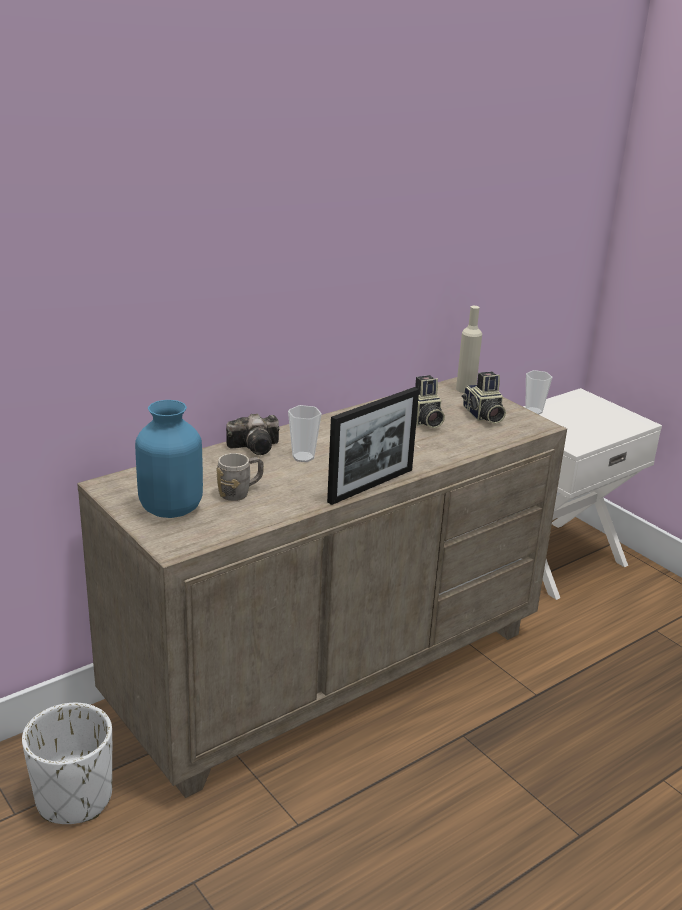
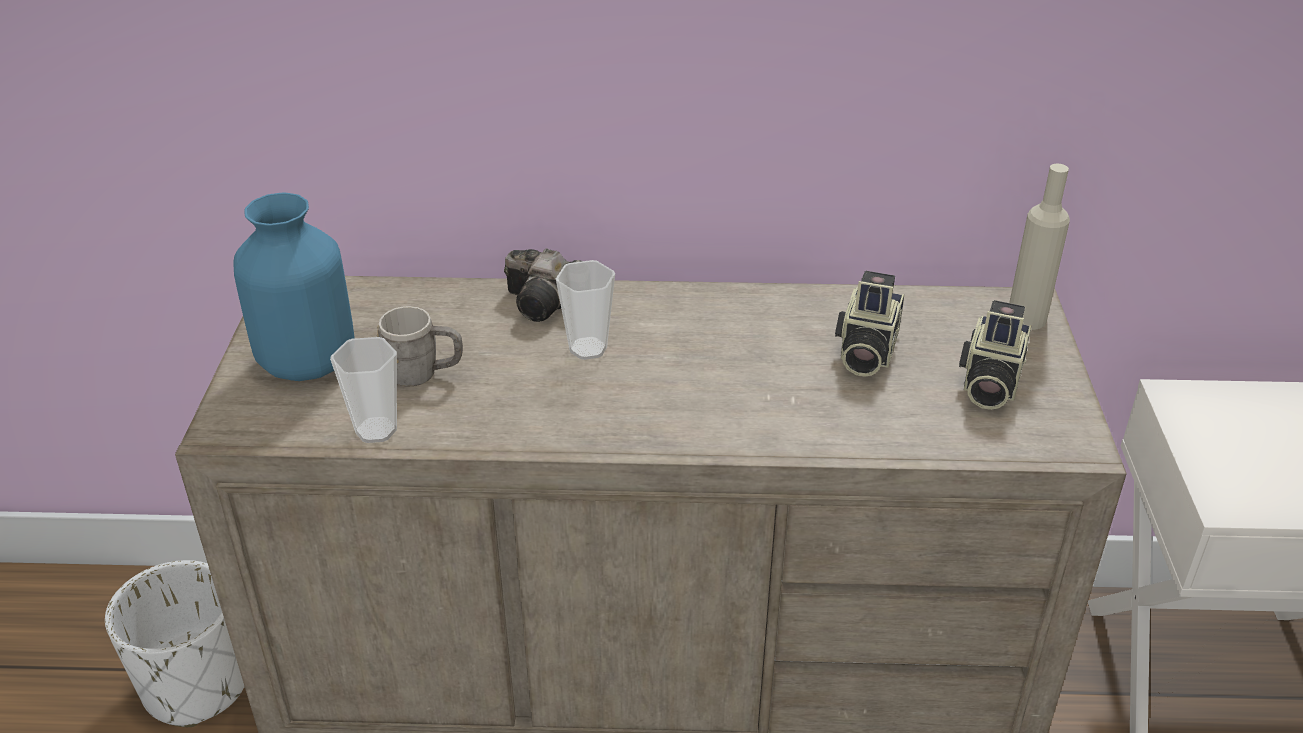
camera: 40 degrees right, 10 degrees up
picture frame [327,387,419,505] -> none
cup [525,370,552,414] -> cup moved to [330,337,397,443]

